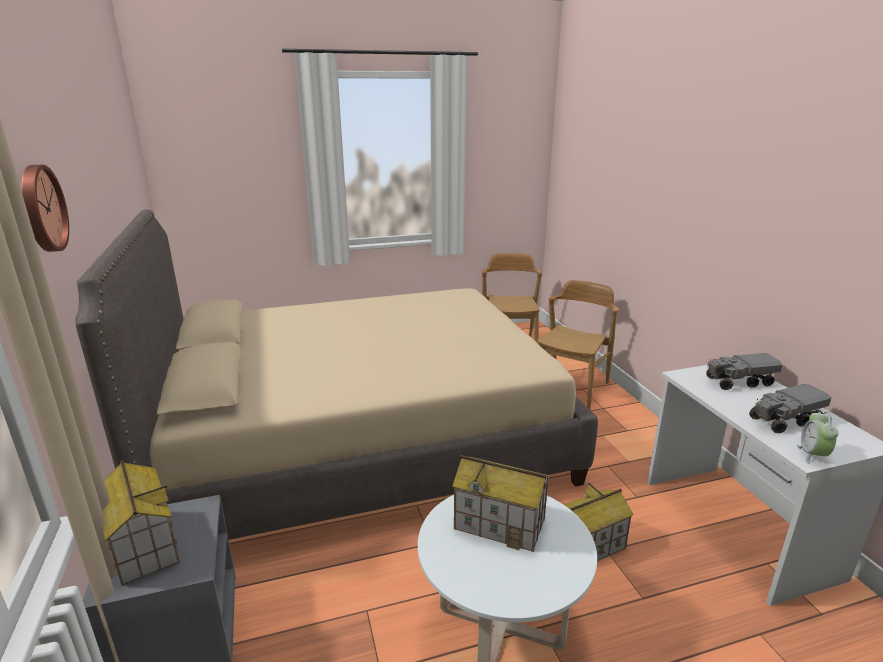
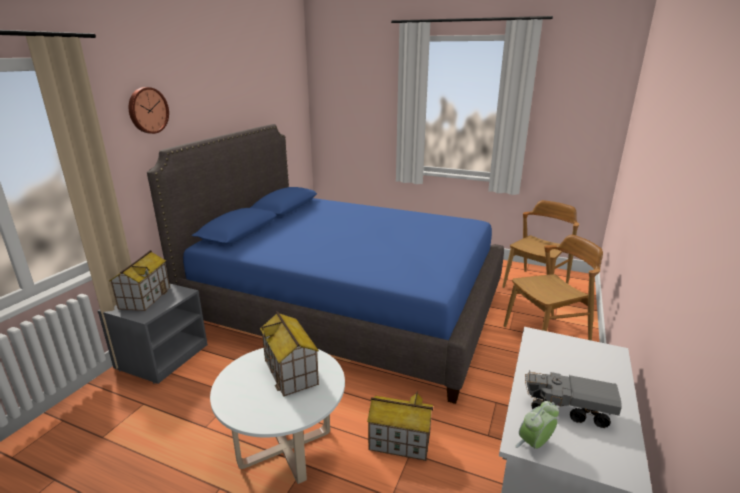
camera: 40 degrees right, 0 degrees up
beige bed [75,209,598,540] -> blue bed [147,124,504,404]
toy truck [706,353,782,390] -> none

